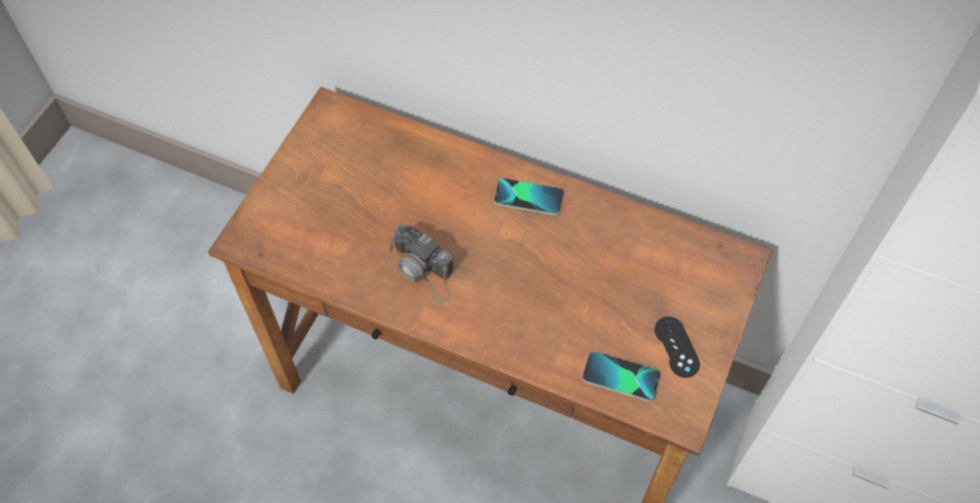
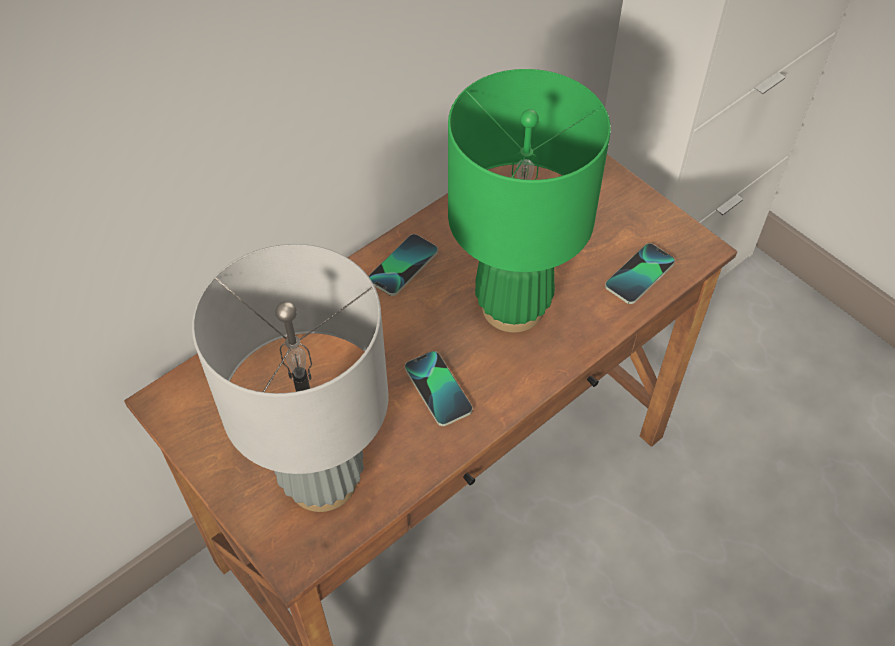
camera: 65 degrees left, 5 degrees down
camera [386,224,454,304] -> phone [405,351,473,426]
black game controller [654,317,700,378] -> none
none -> grey table lamp [192,244,388,512]
none -> green table lamp [448,69,611,333]

